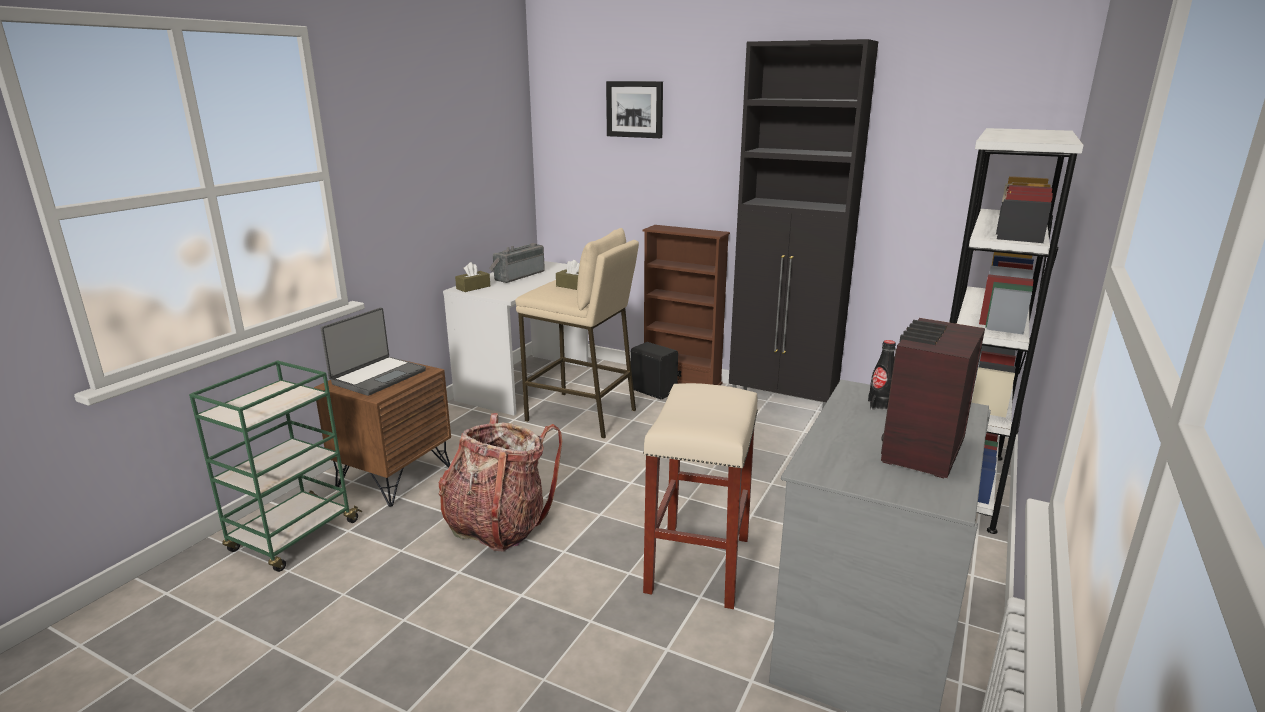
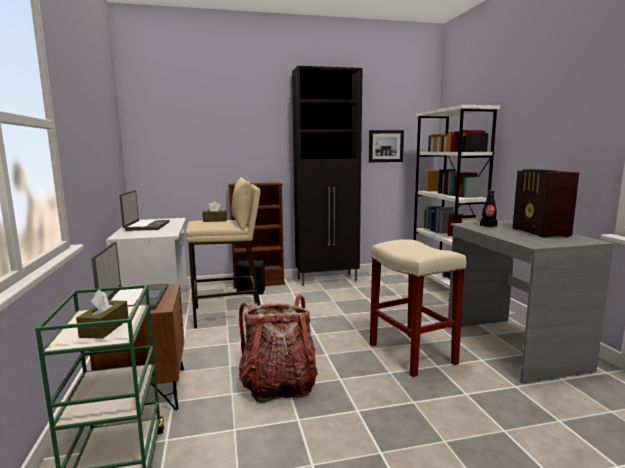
camera: 40 degrees left, 10 degrees down
brown tissue box [455,262,490,292] -> brown tissue box moved to [76,289,129,339]
radio [489,243,545,283] -> laptop [120,190,170,231]
picture [606,81,663,138] -> picture moved to [369,130,404,162]

